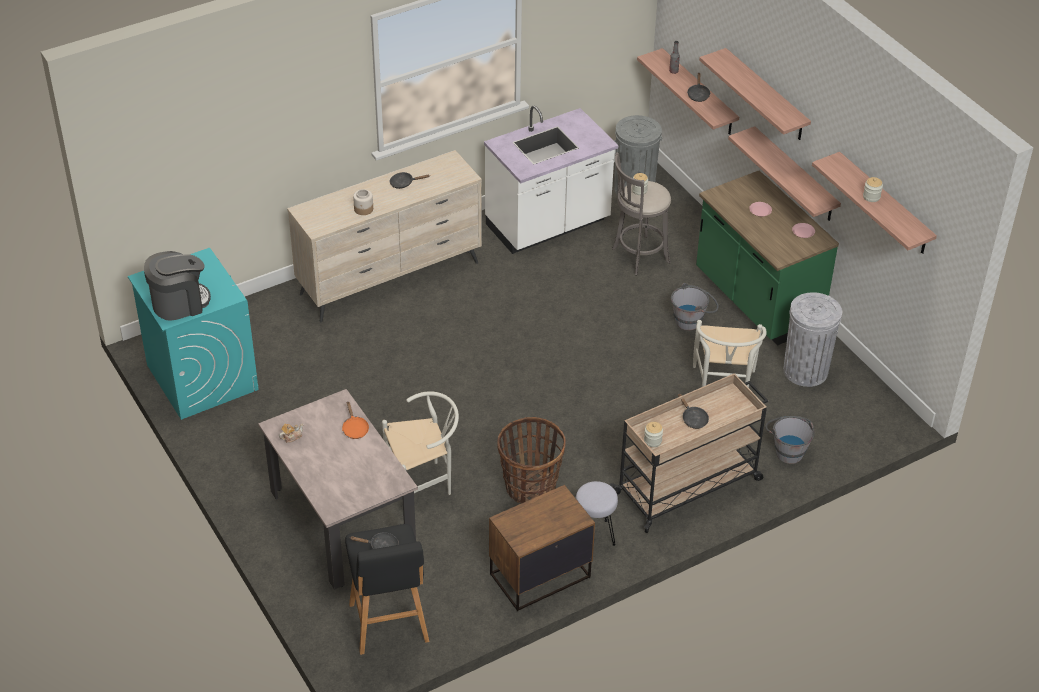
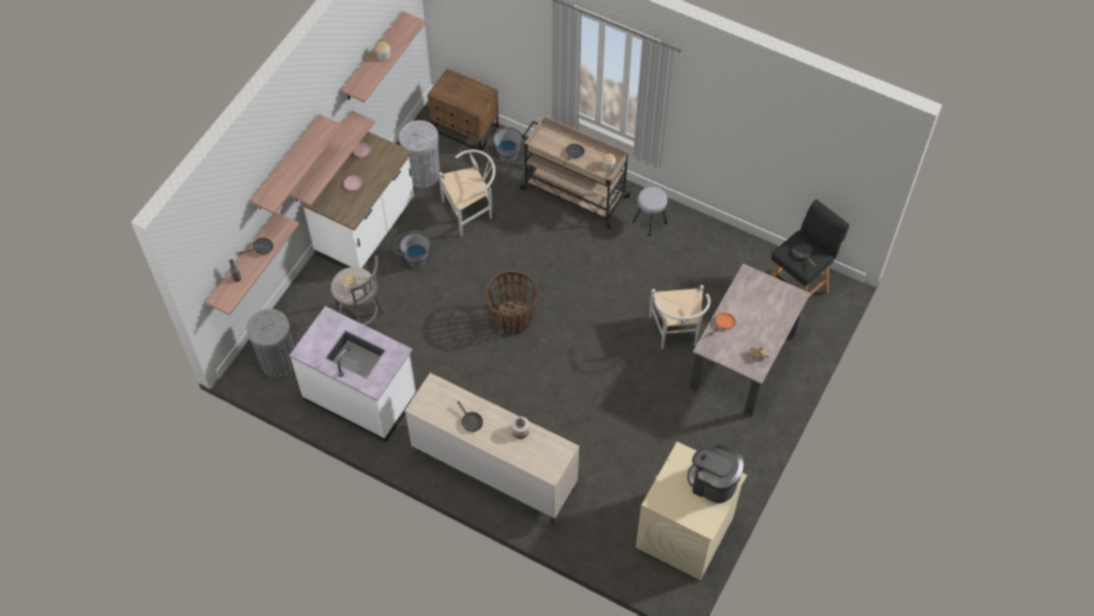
camera: 120 degrees left, 15 degrees up
turquoise washing machine [128,248,259,420] -> beige washing machine [636,442,747,580]
white chair [382,391,459,495] -> white chair turned 135 degrees counterclockwise [649,285,711,349]
brown nightstand [489,485,595,611] -> brown nightstand moved to [427,68,499,151]
basket [497,417,566,504] -> basket moved to [485,271,538,334]
green counter [696,170,839,346] -> white counter [302,132,414,269]

